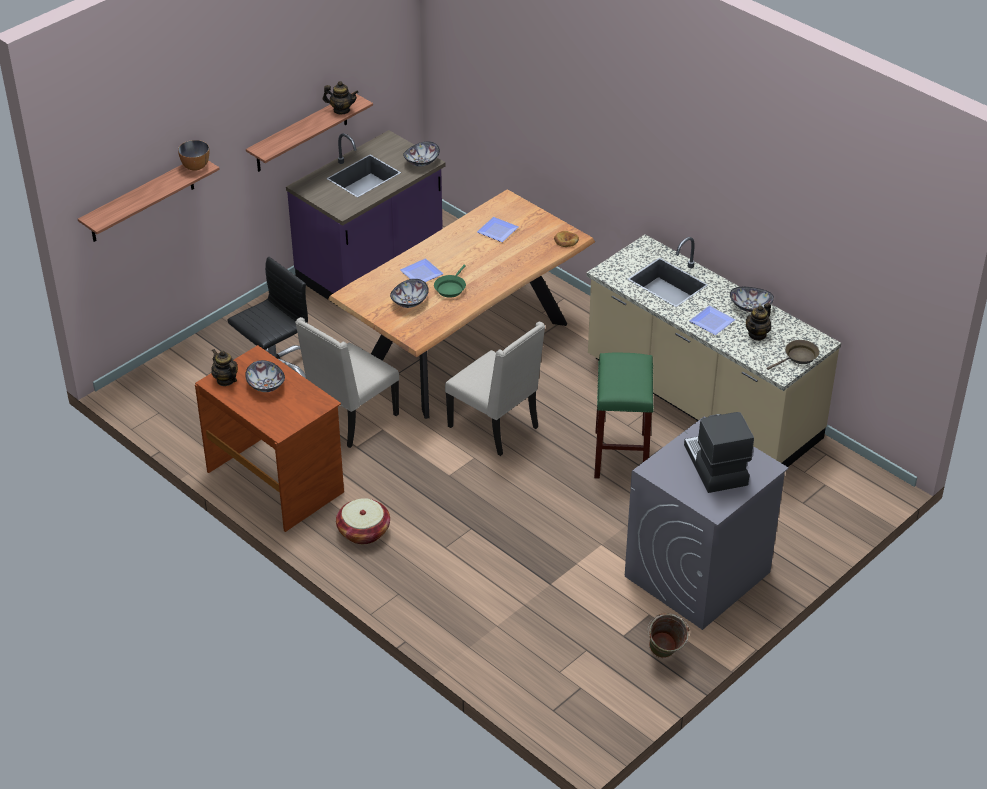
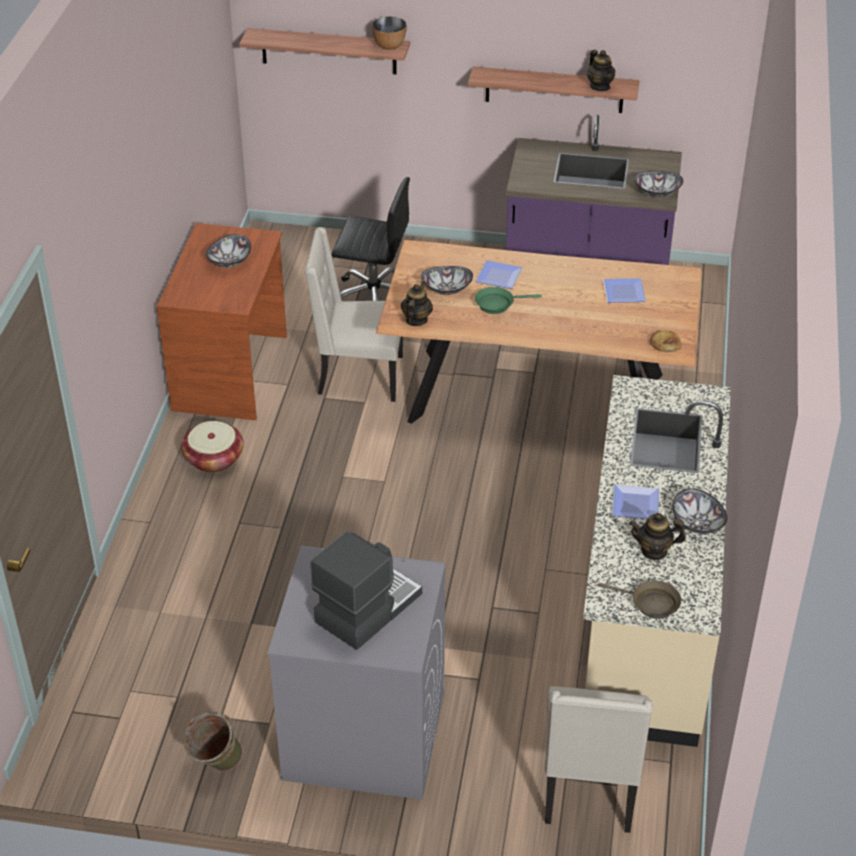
camera: 55 degrees right, 0 degrees up
teapot [211,349,238,386] -> teapot moved to [401,281,433,326]
beige chair [445,321,545,456] -> beige chair moved to [545,686,653,833]
green stool [594,353,654,478] -> none

